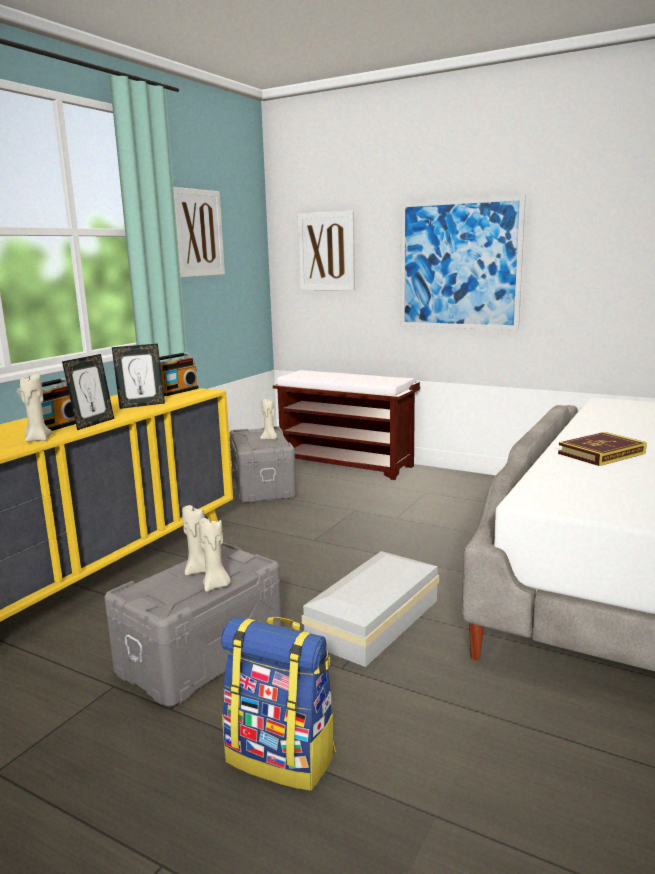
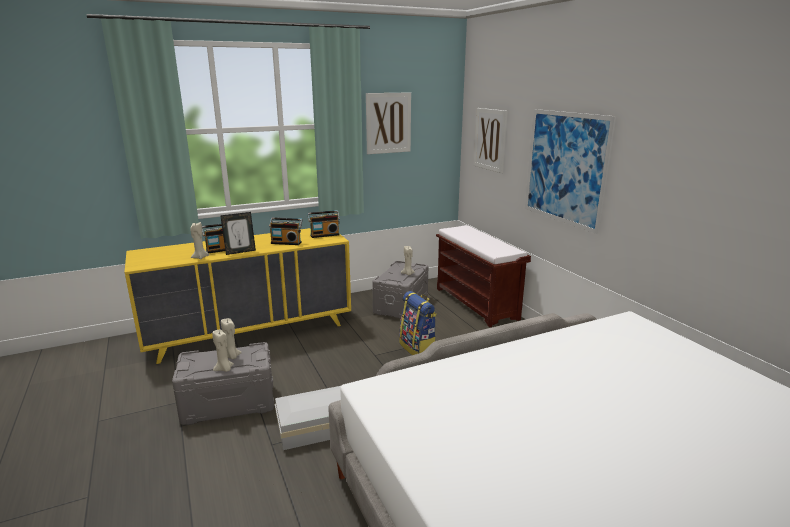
camera: 35 degrees right, 5 degrees up
picture frame [112,344,165,409] -> radio [269,217,303,245]
backpack [221,616,336,791] -> backpack moved to [400,291,437,355]
book [558,432,647,466] -> none

